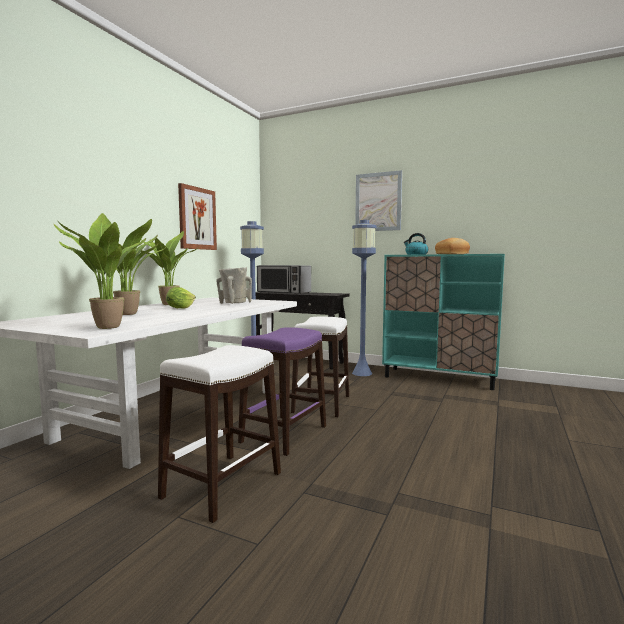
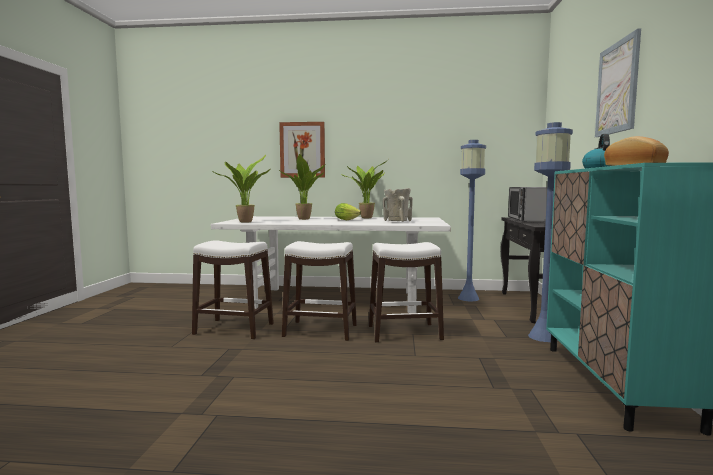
camera: 70 degrees right, 0 degrees up
picture [178,183,217,250] -> picture moved to [279,122,325,178]
purple stool [238,327,326,456] -> white stool [282,241,357,341]

